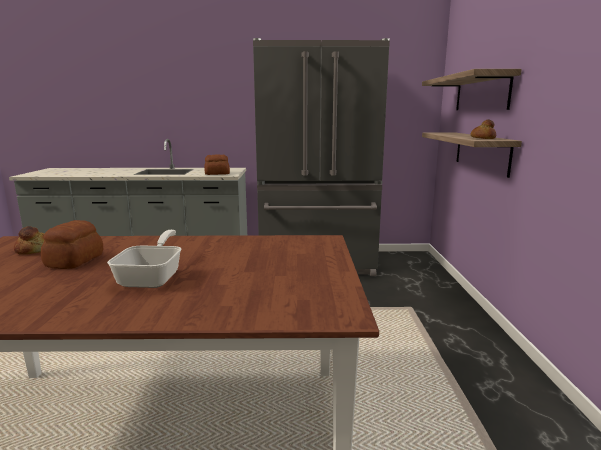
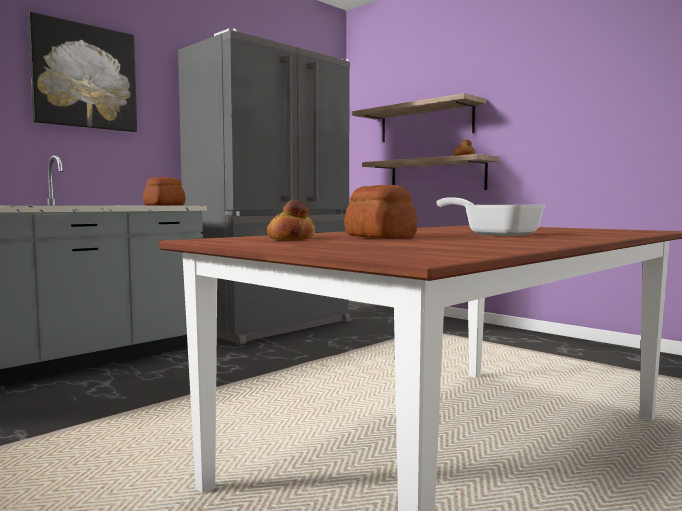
camera: 45 degrees left, 10 degrees down
none -> picture [28,12,137,132]

